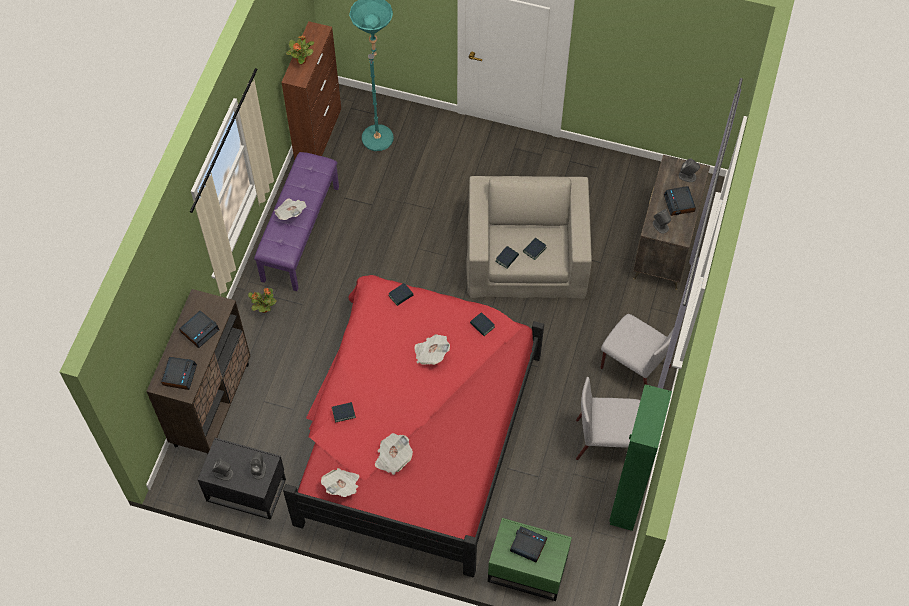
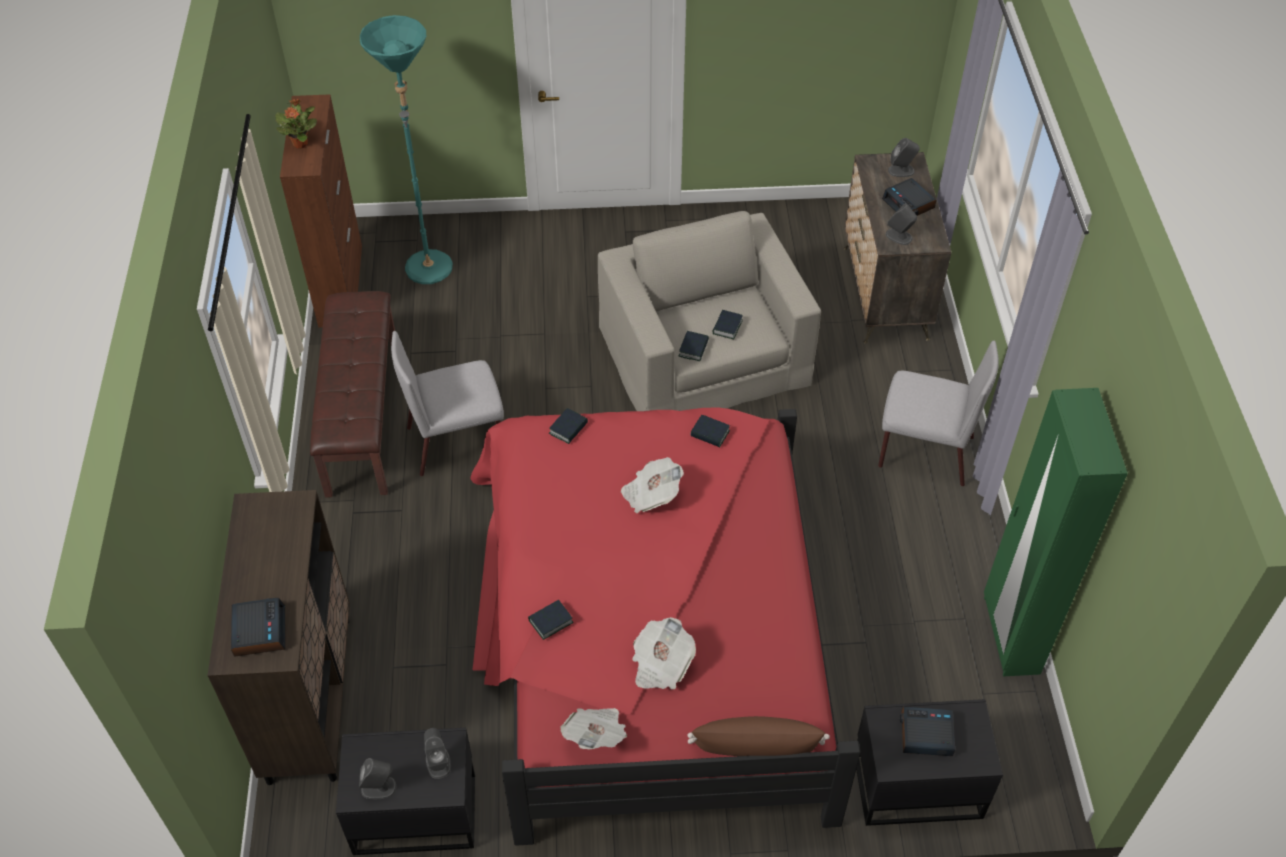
camera: 20 degrees left, 10 degrees down
alarm clock [179,310,220,348] -> none
potted plant [248,288,277,313] -> none
purple bench [254,152,339,291] -> brown bench [310,291,395,498]
newspaper [274,198,306,220] -> none
green nightstand [488,518,572,601] -> black nightstand [856,699,1003,826]
grey chair [576,377,640,460] -> grey chair moved to [391,331,504,476]
none -> brown pillow [688,716,830,756]

